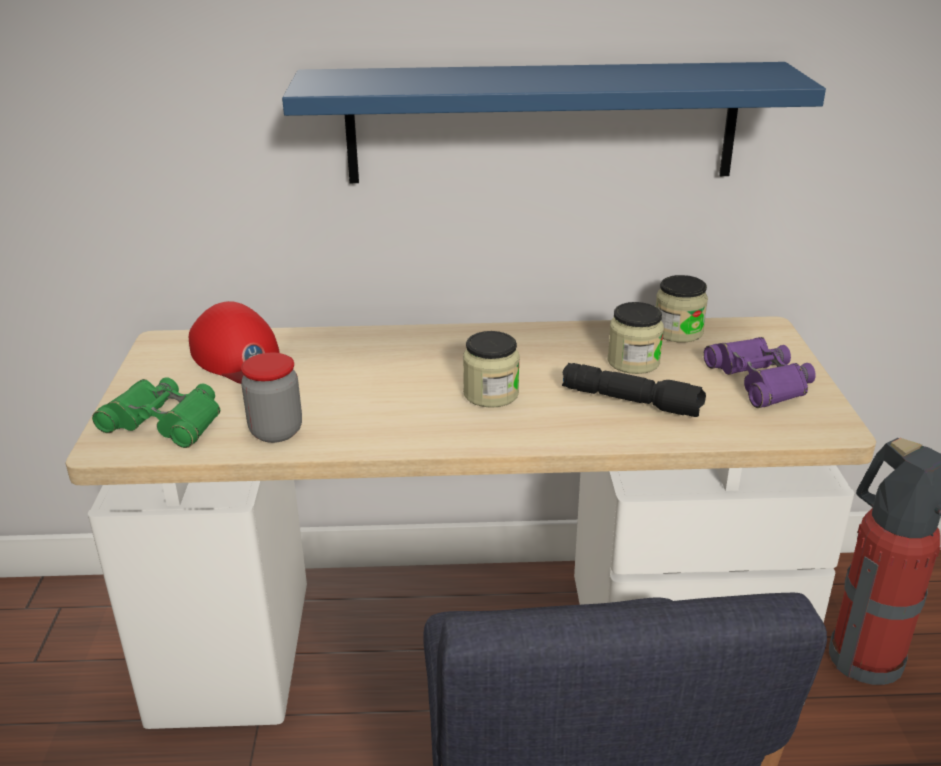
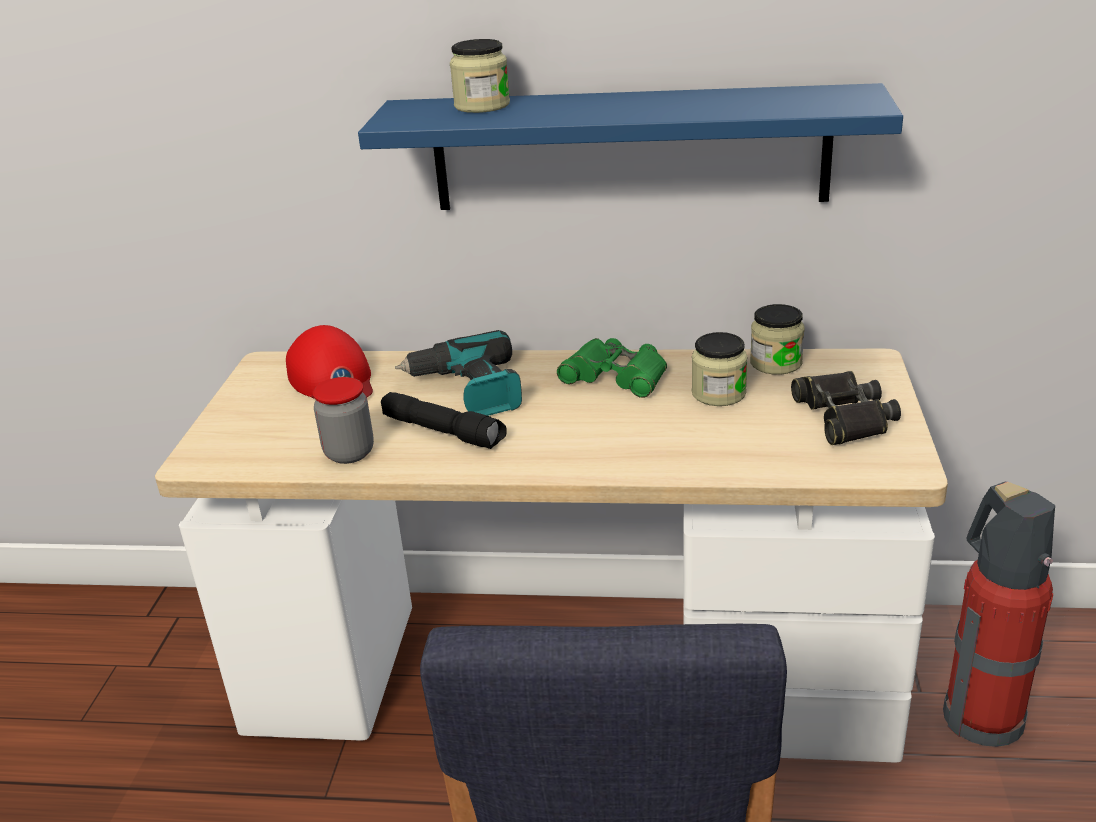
camera: 10 degrees right, 0 degrees up
green binoculars [92,377,220,448] -> green binoculars moved to [557,338,667,398]
jar [463,331,520,408] -> jar moved to [450,39,510,113]
black flashlight [562,363,706,417] -> black flashlight moved to [381,392,507,449]
purple binoculars [704,337,816,408] -> black binoculars [791,371,901,445]
none -> power drill [395,330,522,416]

